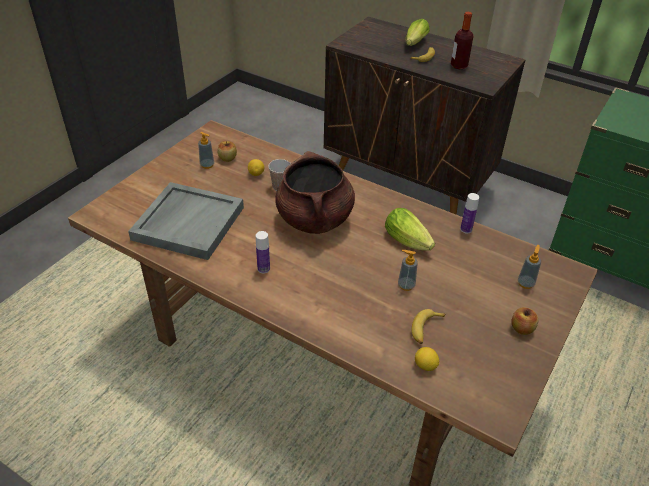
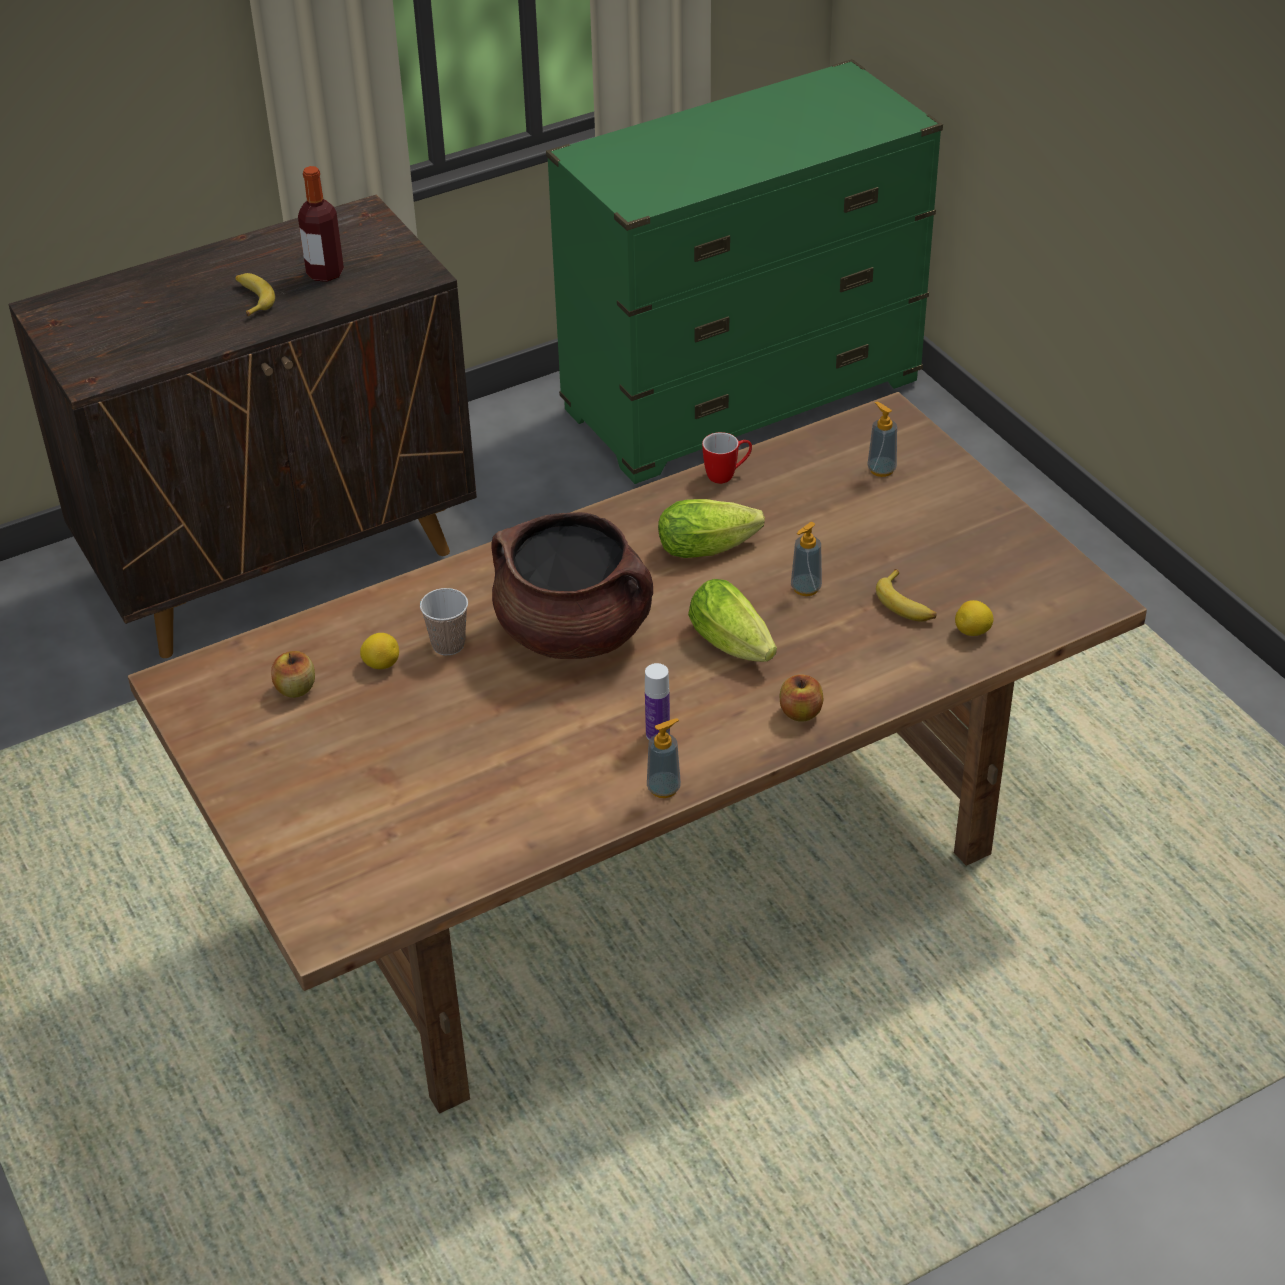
camera: 60 degrees left, 0 degrees up
grey tray [128,182,244,260] -> none
soap dispenser [198,132,214,169] -> soap dispenser moved to [647,718,681,798]
lettuce [406,19,430,46] -> lettuce moved to [688,579,777,662]
bottle [460,193,479,234] -> mug [702,432,752,484]
apple [511,307,538,335] -> apple moved to [780,675,823,722]

